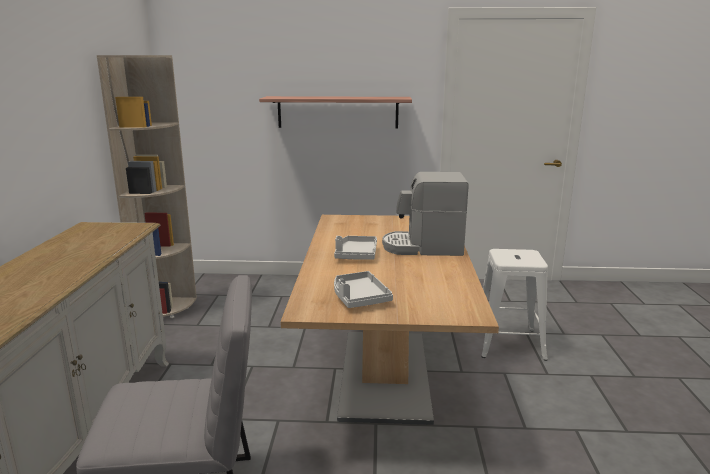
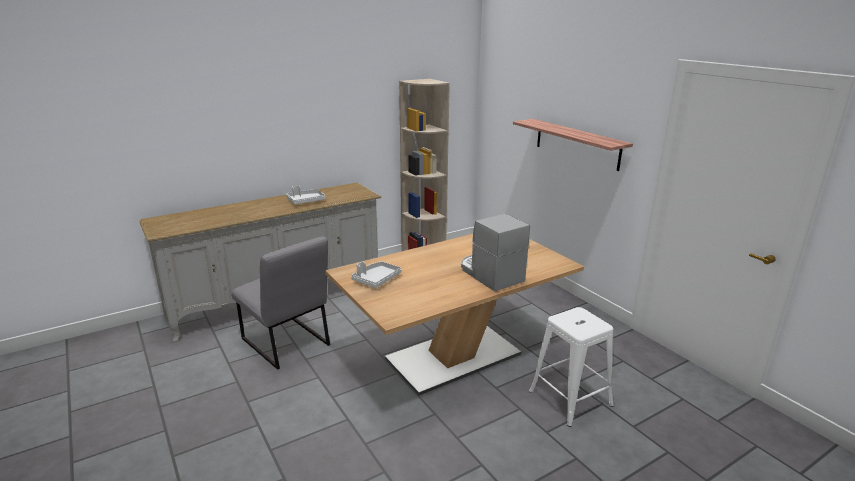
camera: 55 degrees right, 5 degrees up
grey tray [334,236,377,260] -> grey tray moved to [286,185,326,205]

